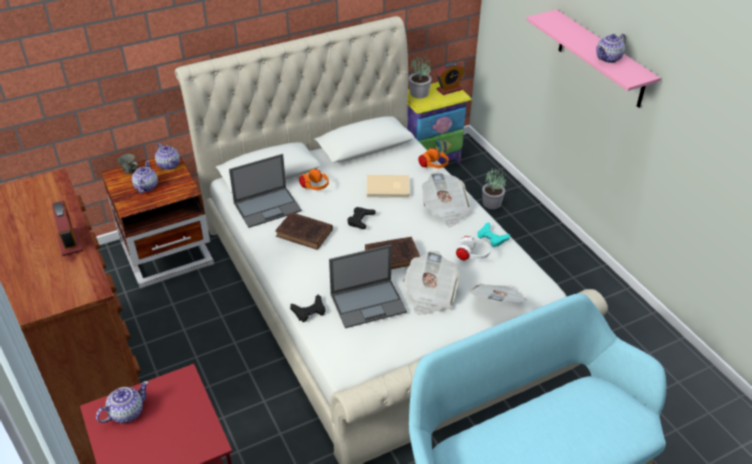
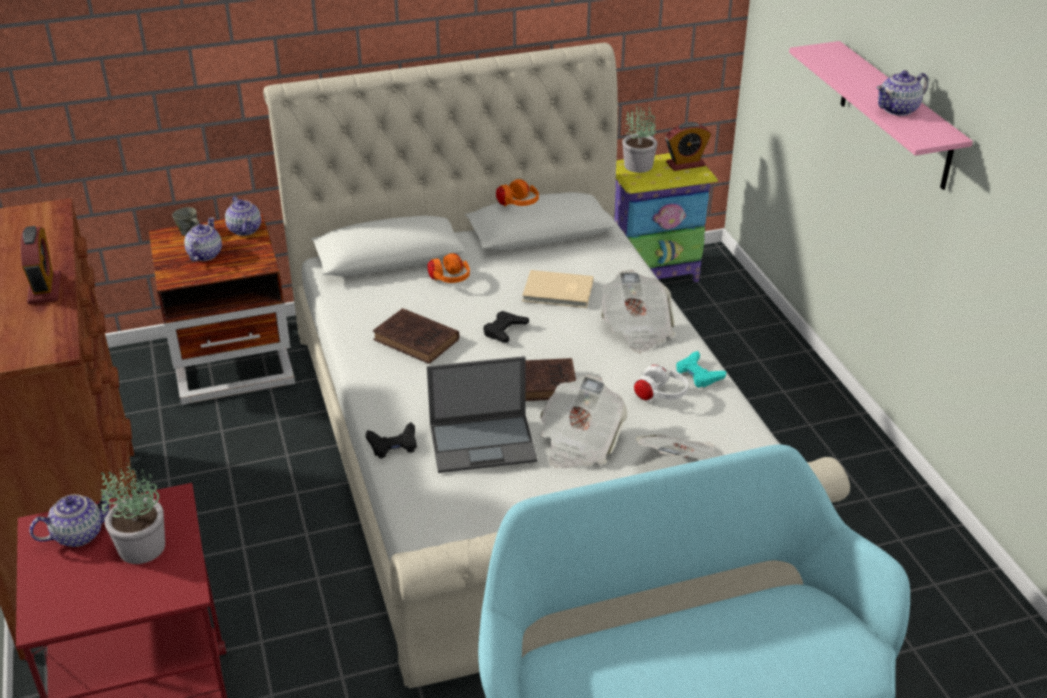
camera: 10 degrees right, 5 degrees down
laptop [229,154,302,228] -> none
orange headphones [418,148,449,168] -> orange headphones moved to [496,179,539,207]
potted plant [482,168,506,209] -> potted plant moved to [101,463,165,564]

